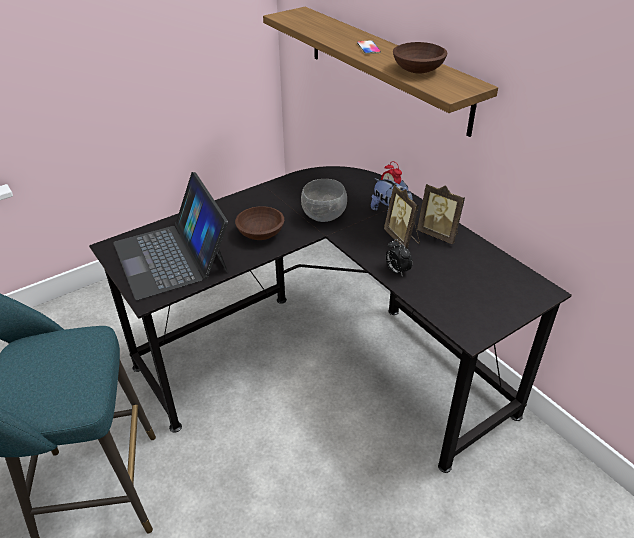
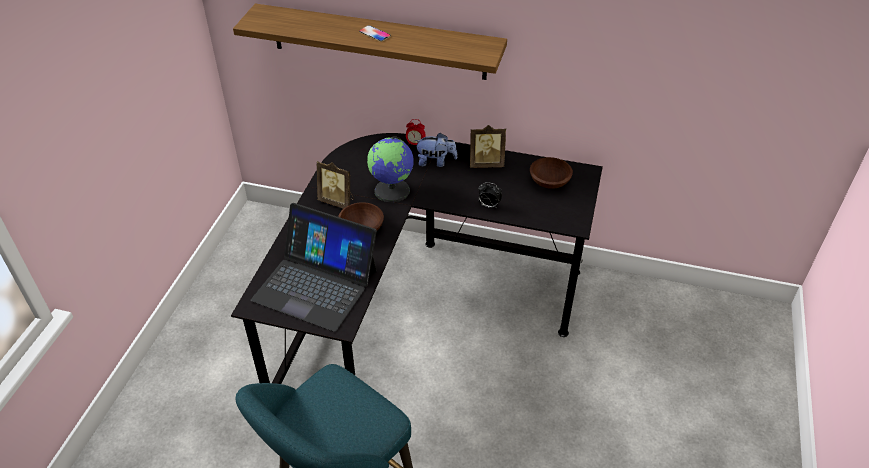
camera: 40 degrees left, 5 degrees up
grey bowl [301,179,347,222] -> globe [367,136,414,202]
picture frame [384,185,420,249] -> picture frame moved to [317,161,354,209]
brown bowl [393,42,447,74] -> brown bowl moved to [530,157,573,189]

